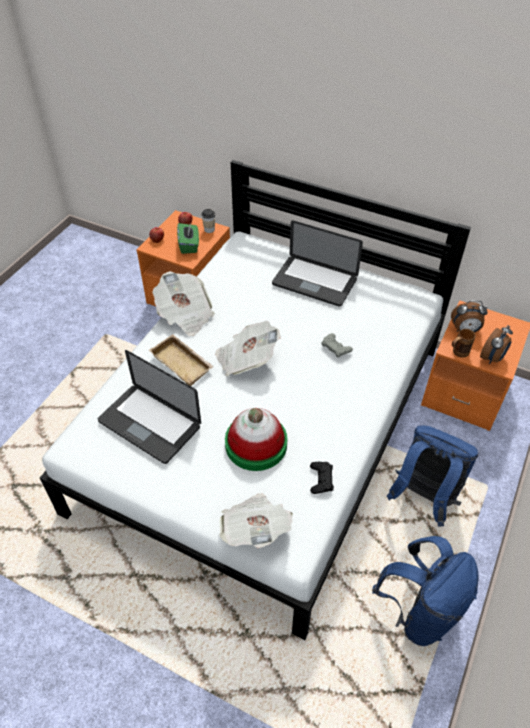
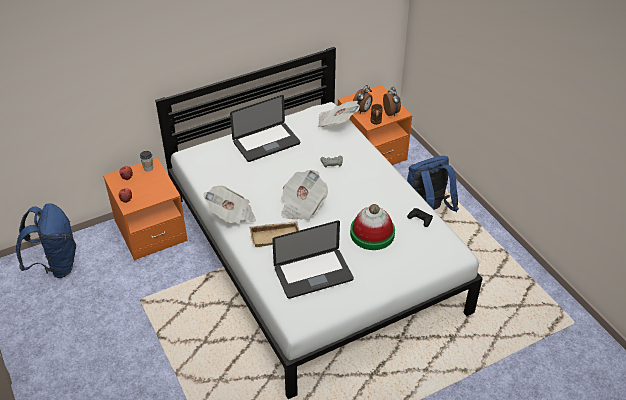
camera: 55 degrees left, 5 degrees down
green tissue box [177,222,199,254] -> none
newspaper [220,493,293,548] -> newspaper moved to [318,101,360,127]
blue backpack [372,536,478,646] -> blue backpack moved to [16,203,76,278]

